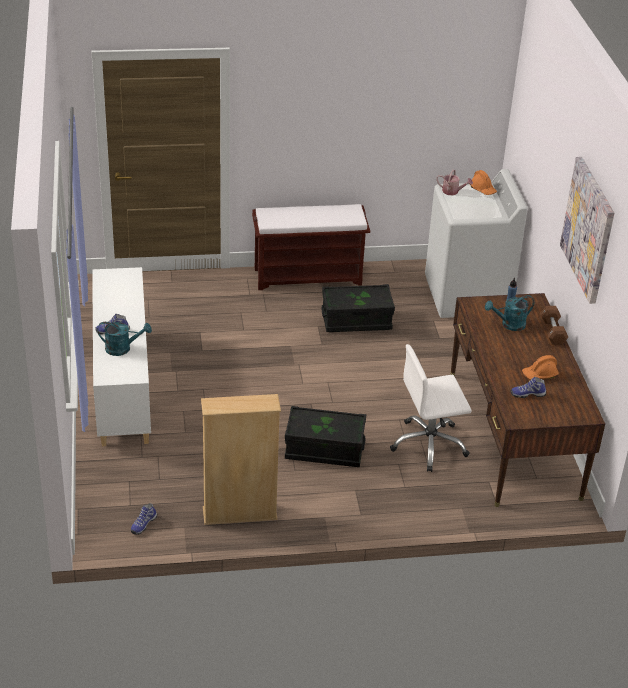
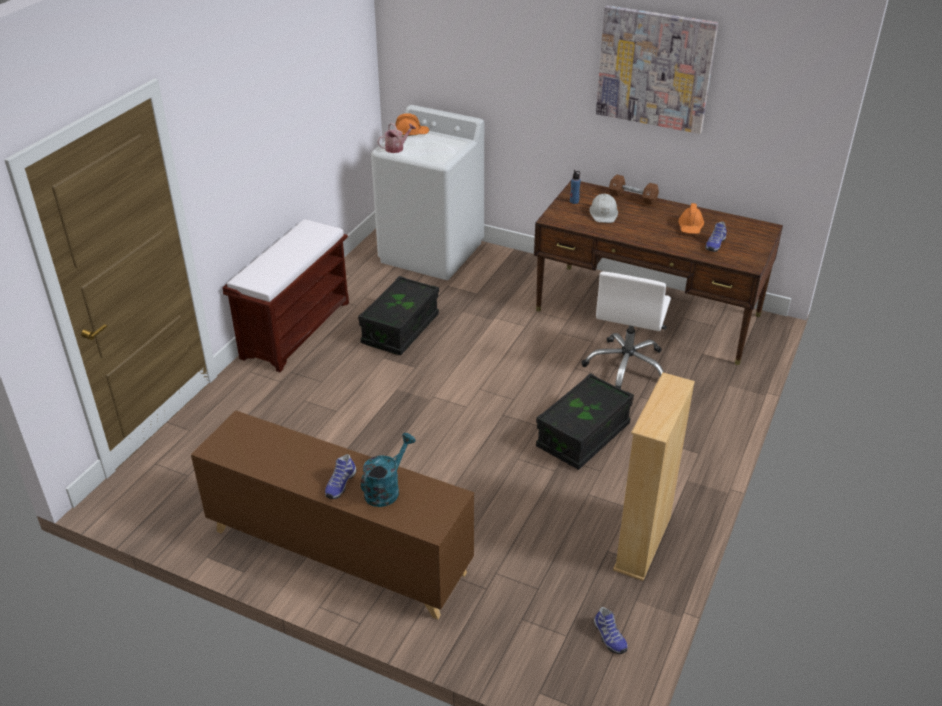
camera: 55 degrees left, 0 degrees up
white cabinet [92,267,151,447] -> brown cabinet [191,410,474,619]
turquoise watering can [485,295,534,331] -> white hard hat [589,193,618,223]

